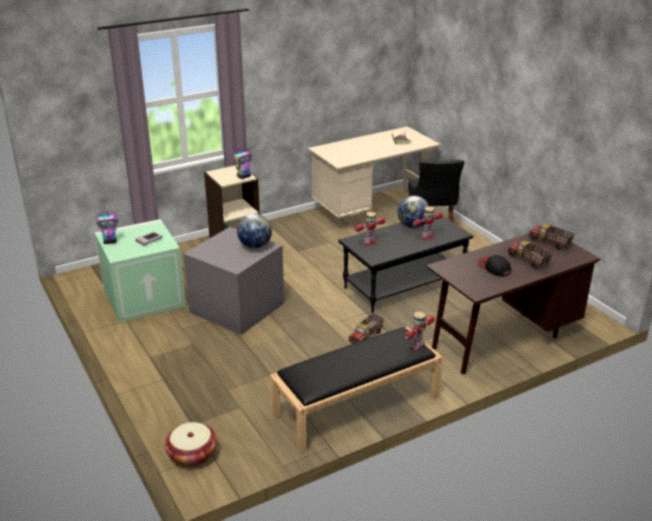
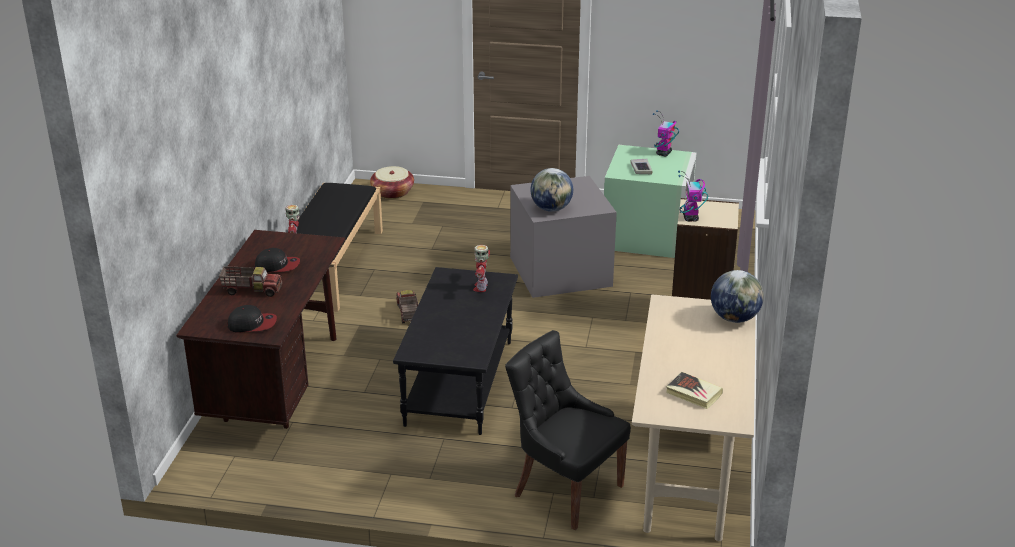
camera: 130 degrees right, 0 degrees up
globe [398,196,429,228] -> globe moved to [711,270,764,323]
toy robot [413,206,443,240] -> none
toy truck [529,224,575,250] -> cap [227,305,277,332]

